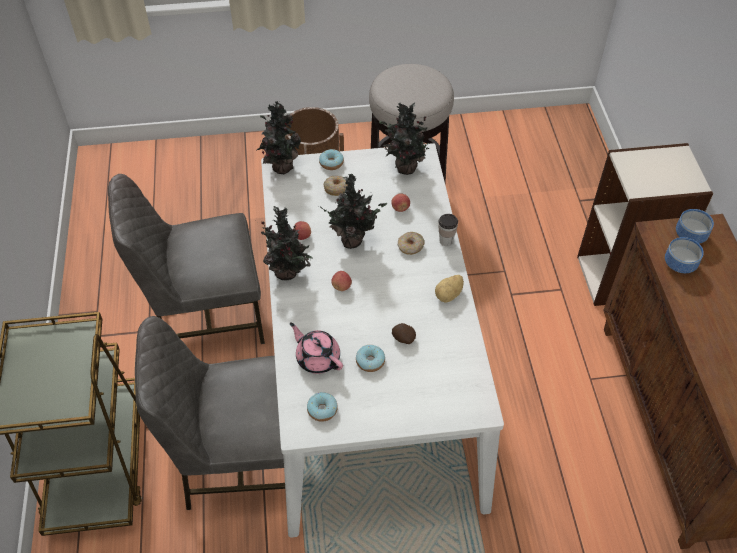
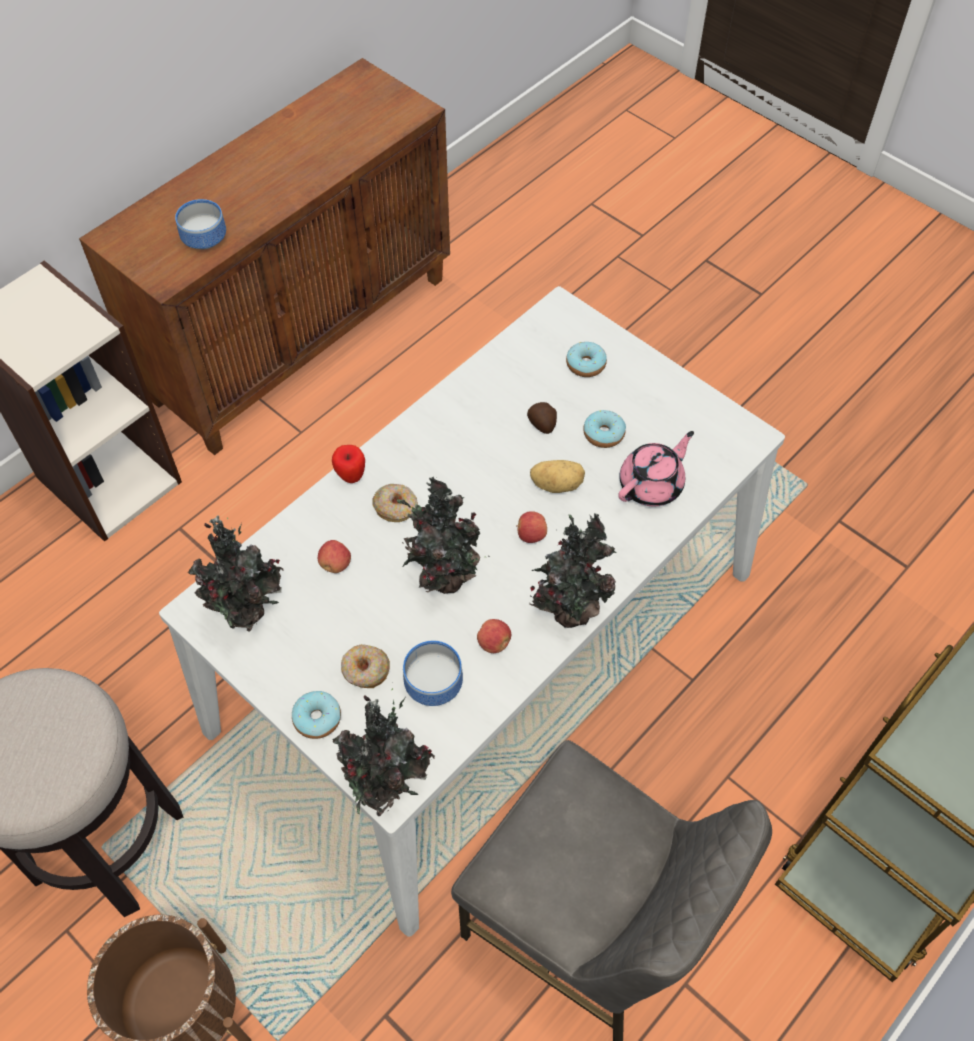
camera: 130 degrees left, 5 degrees up
grey chair [135,316,285,510] -> none
pink teapot [290,322,343,374] -> pink teapot turned 135 degrees counterclockwise [618,431,694,506]
donut [307,392,338,422] -> donut moved to [566,342,607,377]
potato [435,275,464,303] -> potato moved to [530,460,585,493]
cup [438,214,458,246] -> apple [332,445,365,483]
bowl [676,209,714,244] -> bowl moved to [403,641,463,706]

